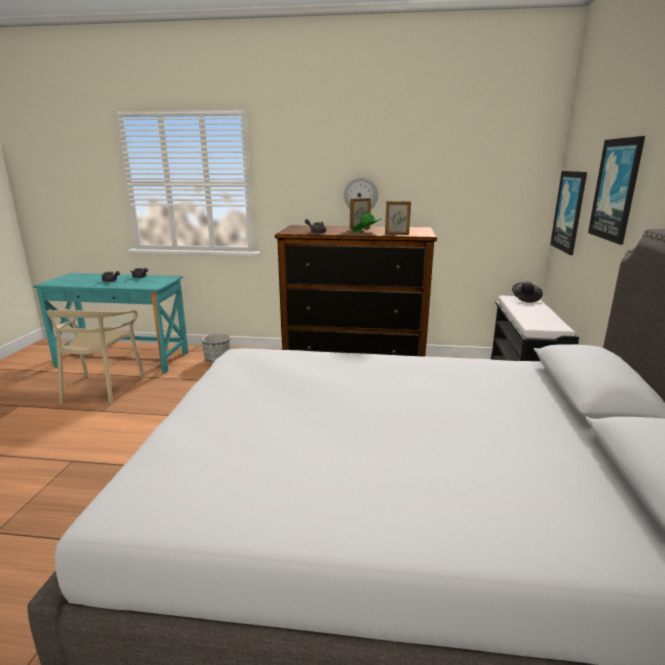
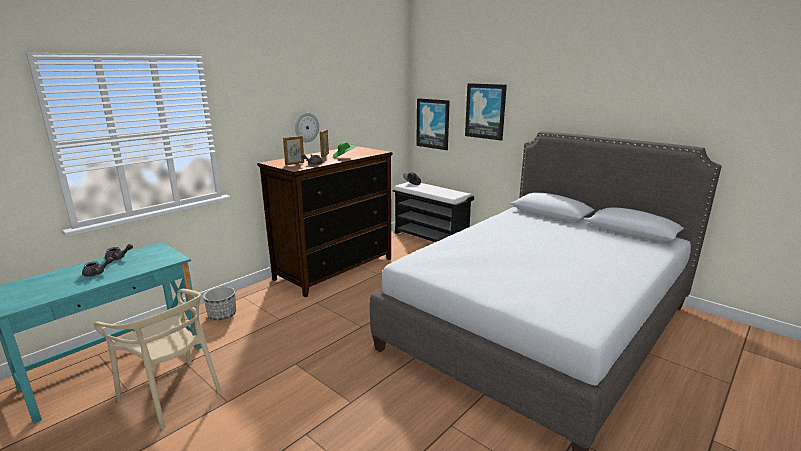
camera: 55 degrees left, 0 degrees up
picture frame [385,201,411,235] -> picture frame moved to [283,136,304,165]

